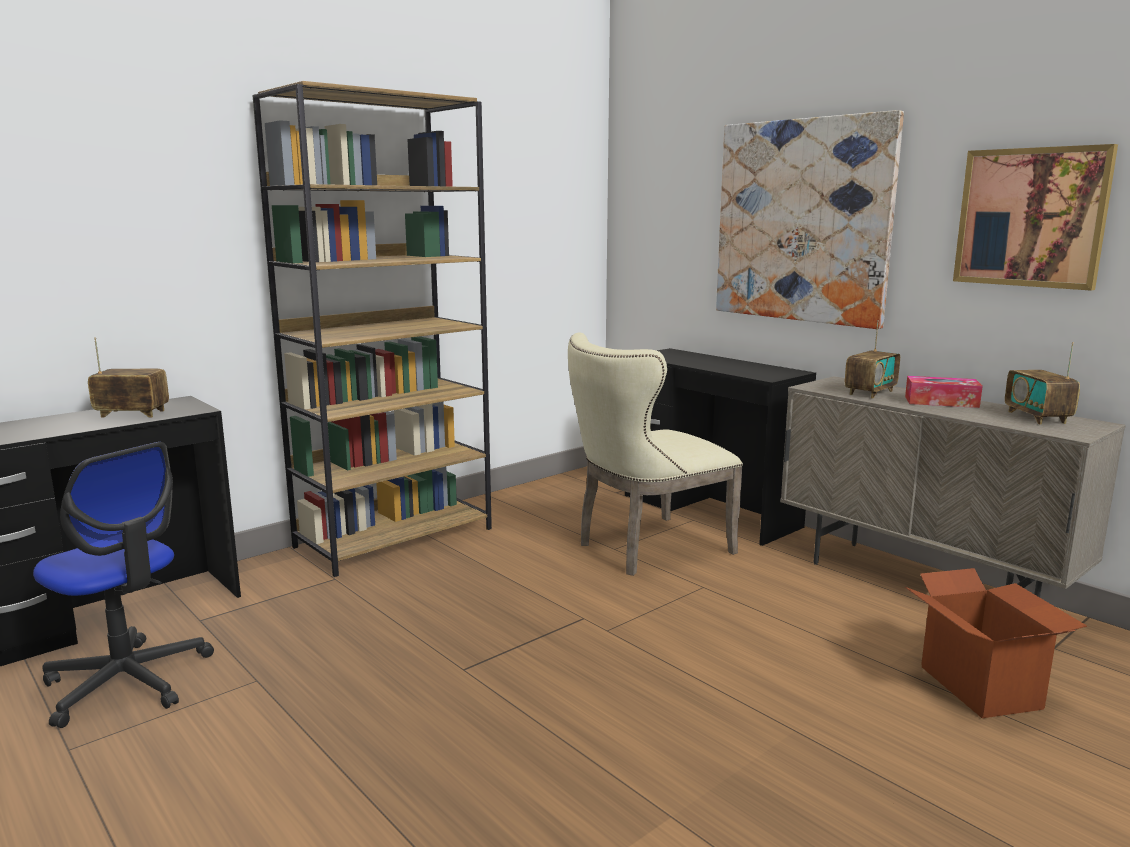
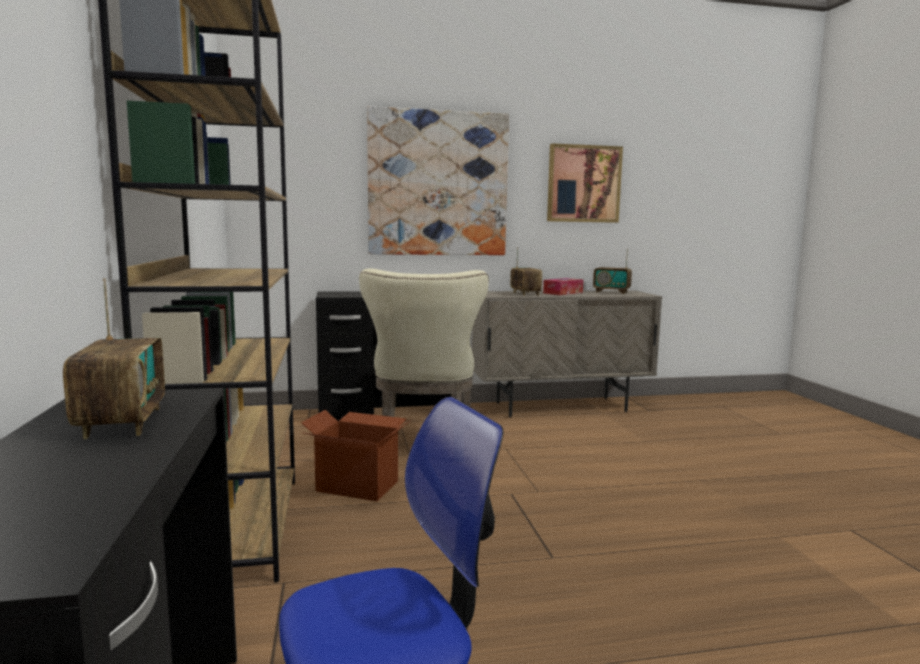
camera: 60 degrees left, 5 degrees down
radio [88,337,169,417] -> radio turned 135 degrees clockwise [63,278,165,439]
cardboard box [905,568,1087,718] -> cardboard box moved to [301,410,411,501]

